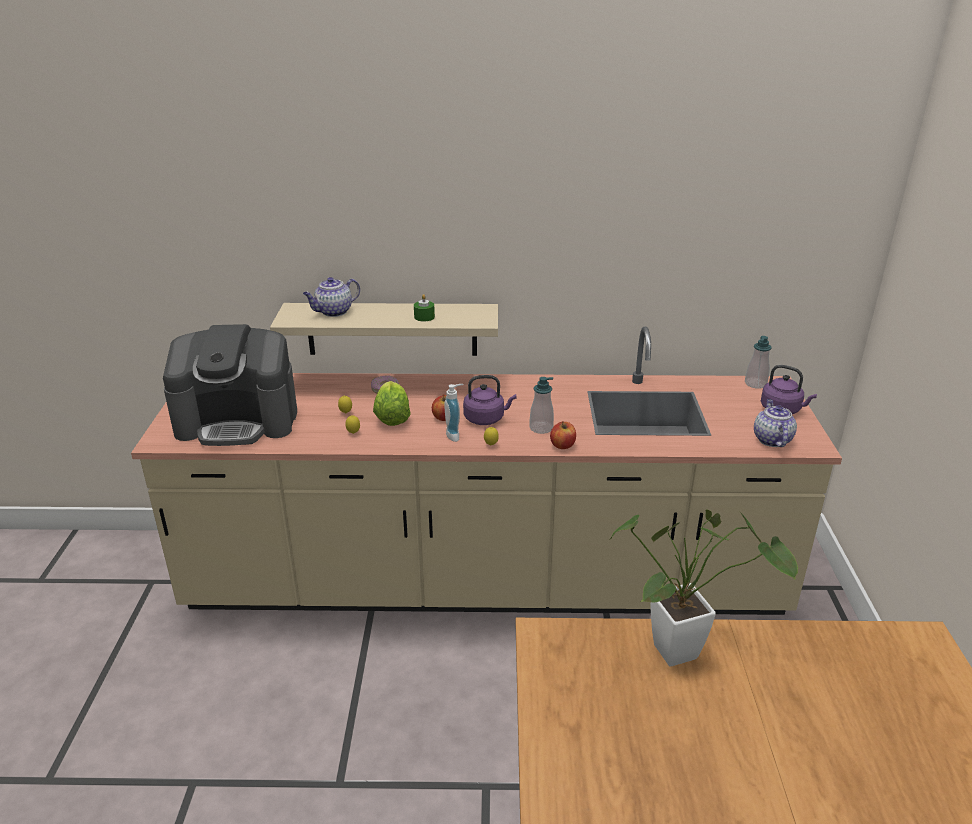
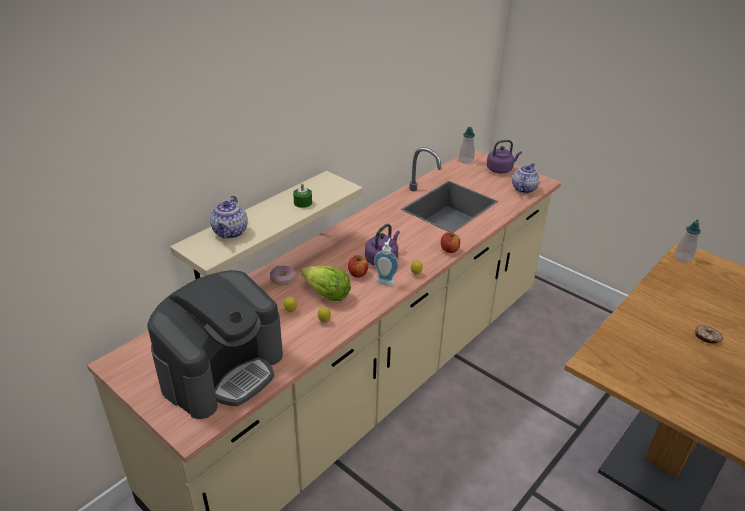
camera: 50 degrees left, 5 degrees up
soap dispenser [529,377,554,434] -> soap dispenser moved to [674,220,701,262]
potted plant [609,509,798,666] -> none
teapot [754,399,797,447] -> teapot turned 75 degrees clockwise [512,163,540,193]
none -> donut [695,325,723,344]

